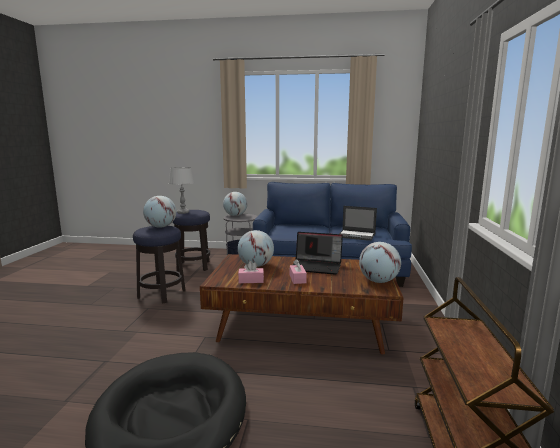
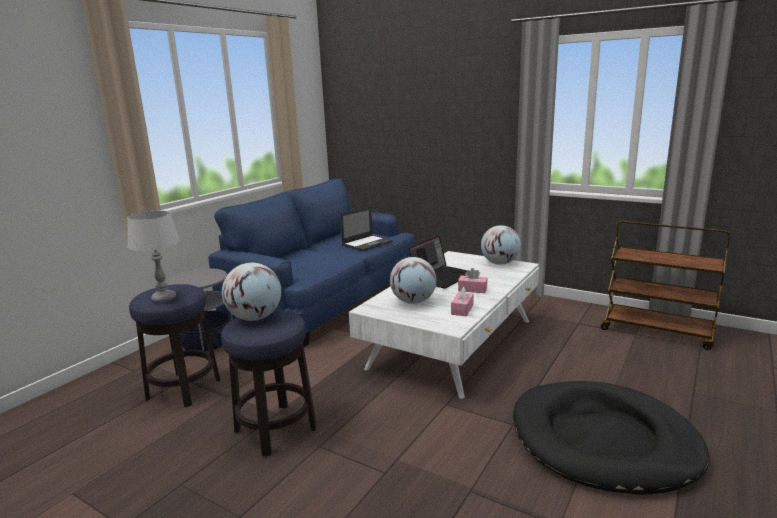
camera: 65 degrees left, 5 degrees up
brown coffee table [200,254,404,355] -> white coffee table [349,251,539,399]
globe [223,192,247,216] -> none

